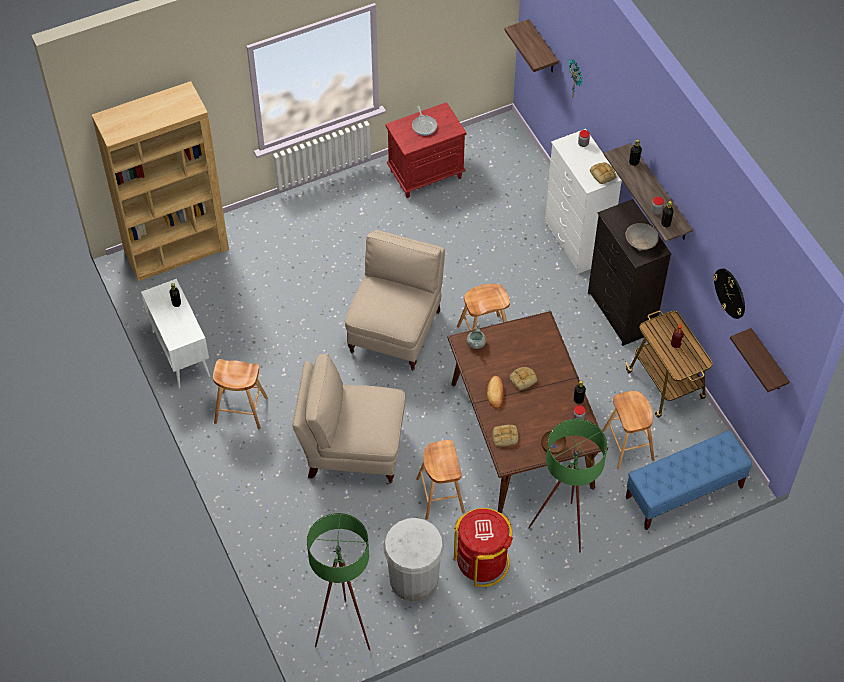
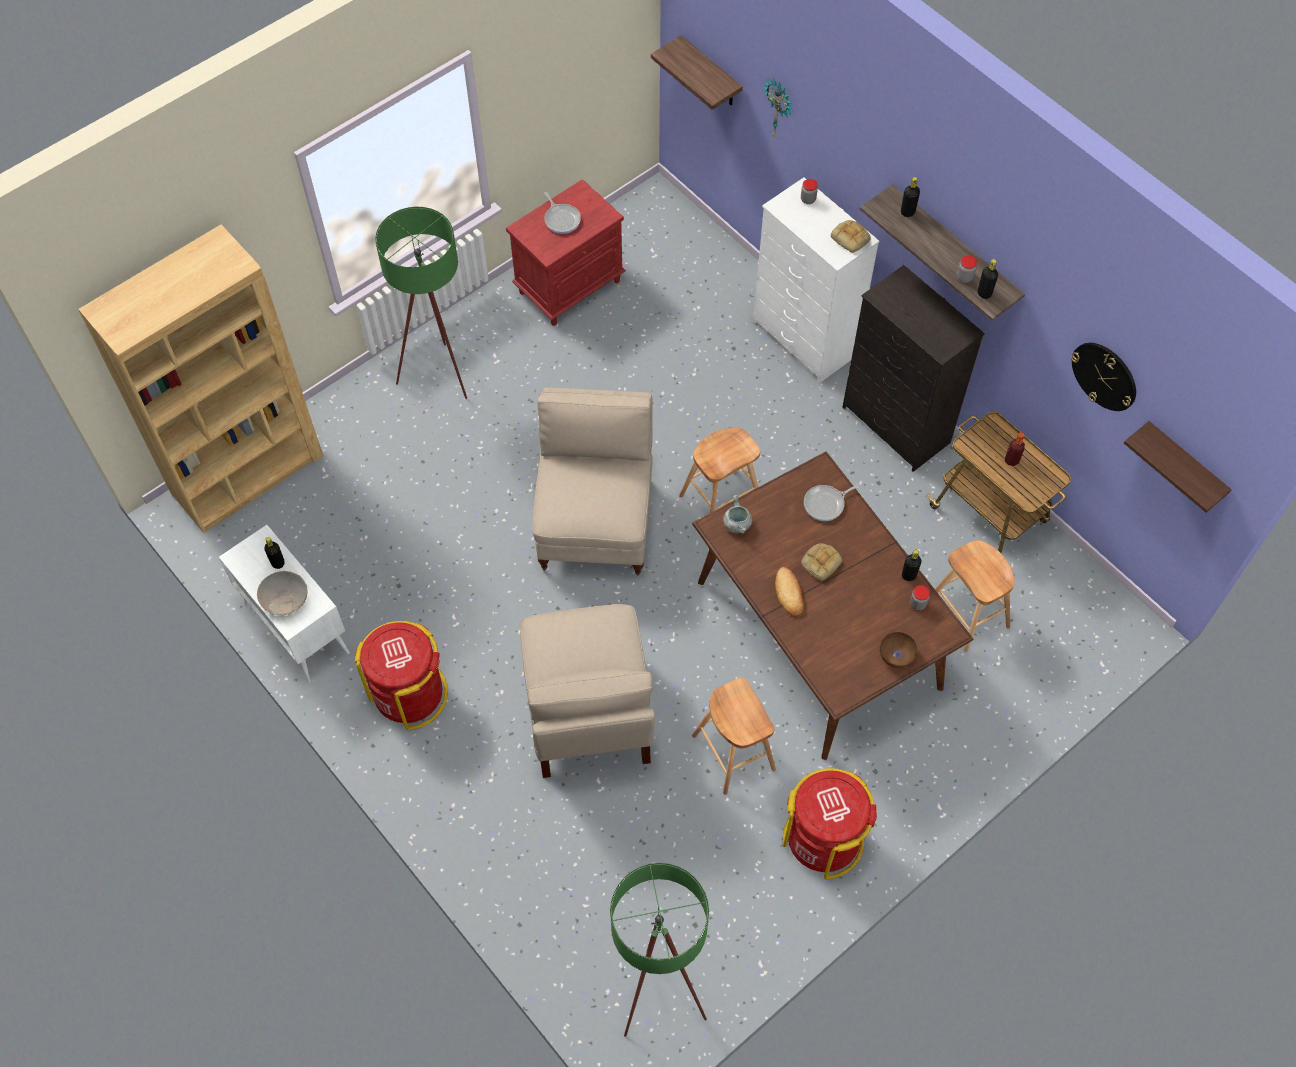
camera: 15 degrees left, 5 degrees up
brown stool [213,359,268,429] -> red trash can [355,621,448,730]
beige chair [292,354,405,484] -> beige chair turned 90 degrees counterclockwise [520,604,655,778]
white trash can [383,518,444,602] -> none
bread [492,425,518,446] -> none
green floor lamp [528,419,607,553] -> green floor lamp moved to [375,207,467,399]
beige bowl [625,223,659,251] -> beige bowl moved to [257,571,308,615]
blue bench [626,430,752,530] -> none
none -> frying pan [804,484,860,521]

